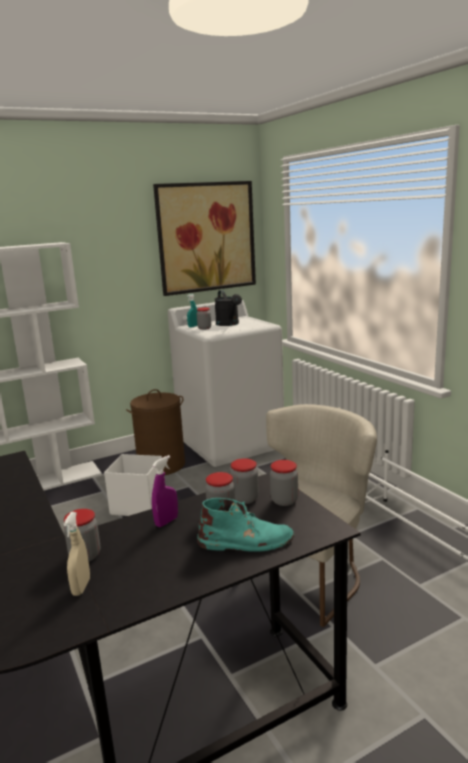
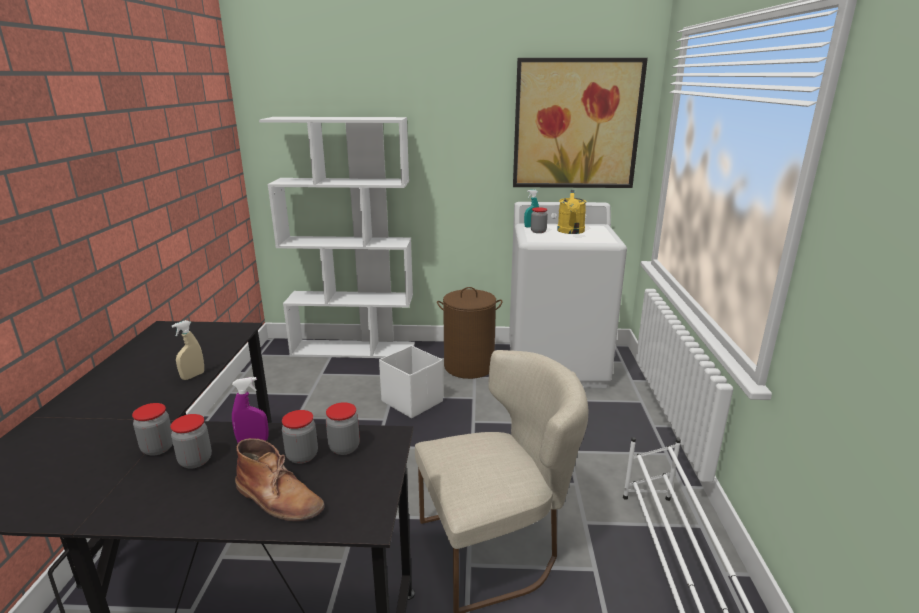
camera: 30 degrees right, 5 degrees up
beige spray bottle [63,512,90,596] -> beige spray bottle moved to [172,320,204,380]
turquoise boot [197,498,294,552] -> brown boot [235,438,325,521]
black watering can [214,290,242,326] -> yellow watering can [557,190,586,234]
jar [270,460,298,506] -> jar moved to [170,414,212,469]

